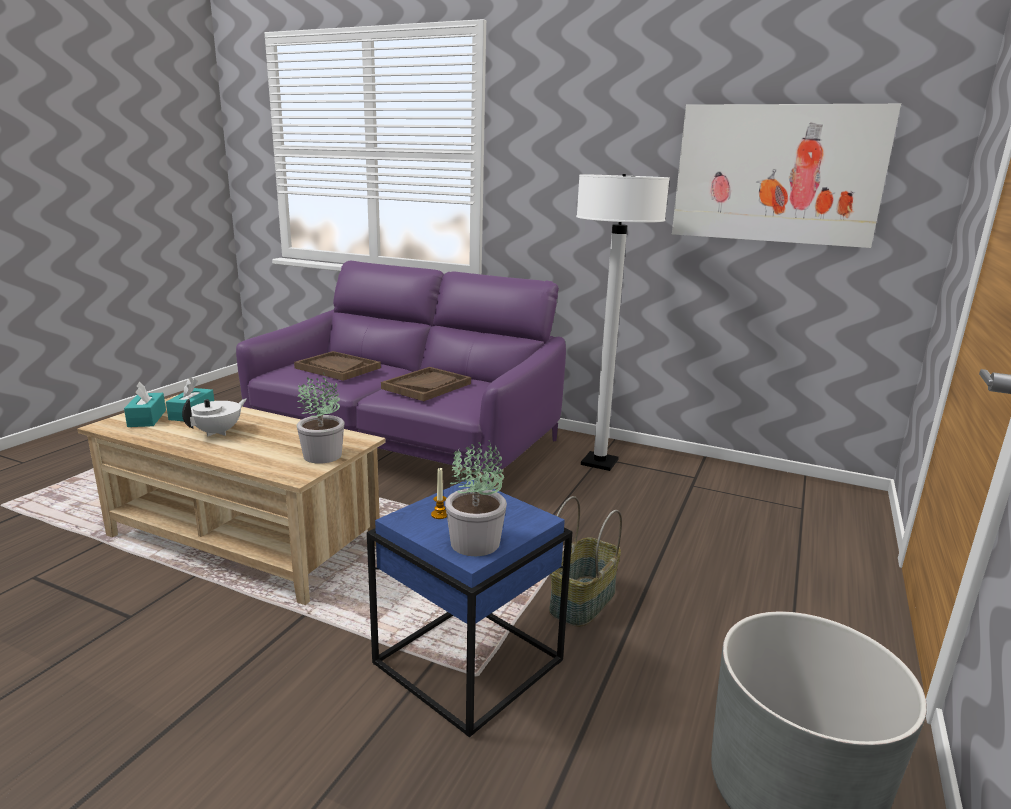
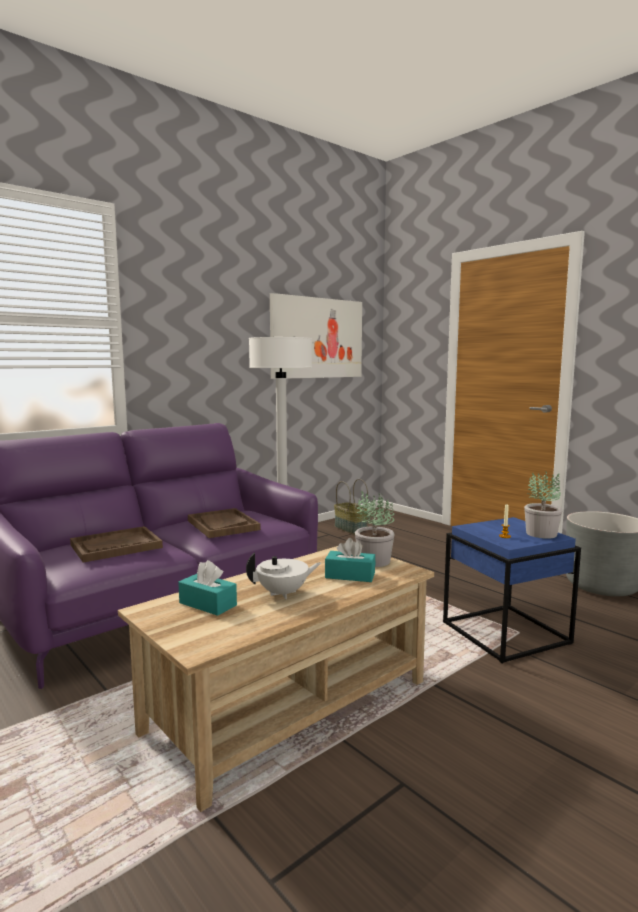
camera: 65 degrees left, 10 degrees down
turquoise tissue box [124,382,166,427] -> turquoise tissue box moved to [325,538,375,582]
white teapot [182,399,247,436] -> white teapot turned 105 degrees clockwise [246,552,321,599]
basket [549,496,622,627] -> basket moved to [334,479,368,535]

